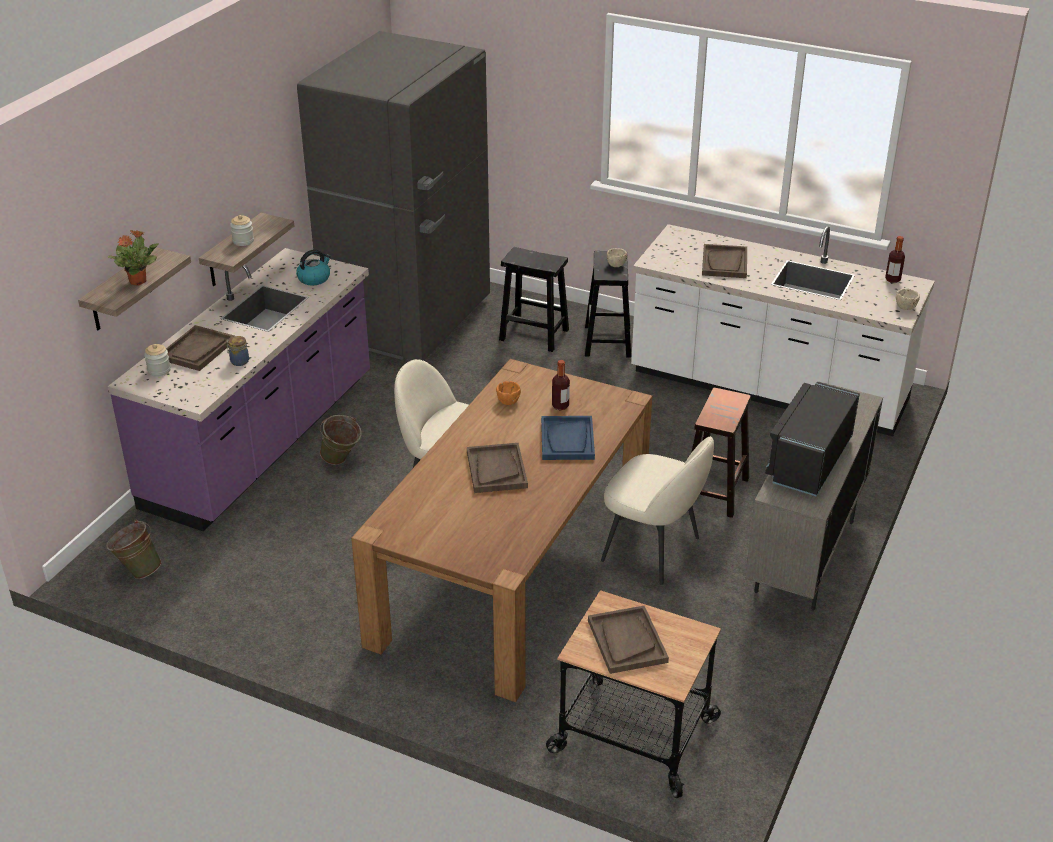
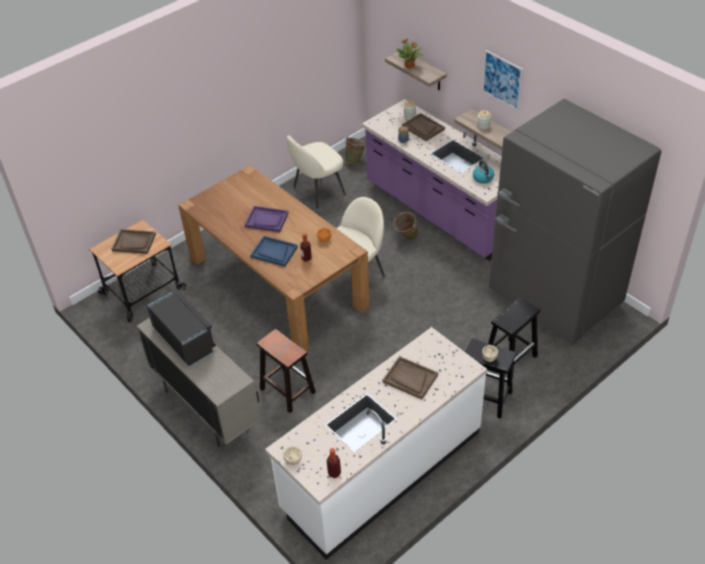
camera: 115 degrees right, 10 degrees up
brown tray [467,443,528,493] -> purple tray [245,206,289,232]
beige chair [601,436,714,585] -> beige chair moved to [287,135,346,209]
none -> picture [482,50,523,111]

